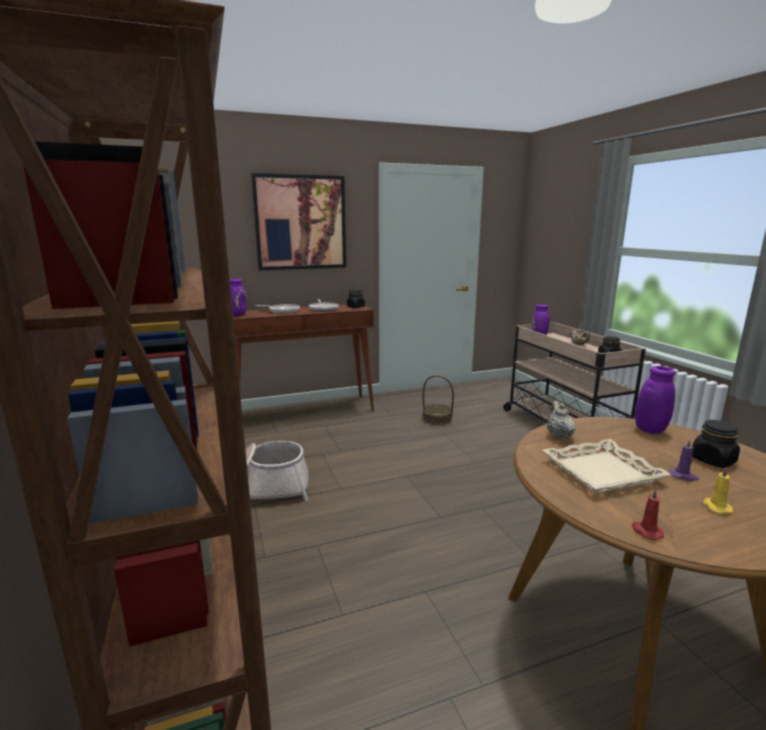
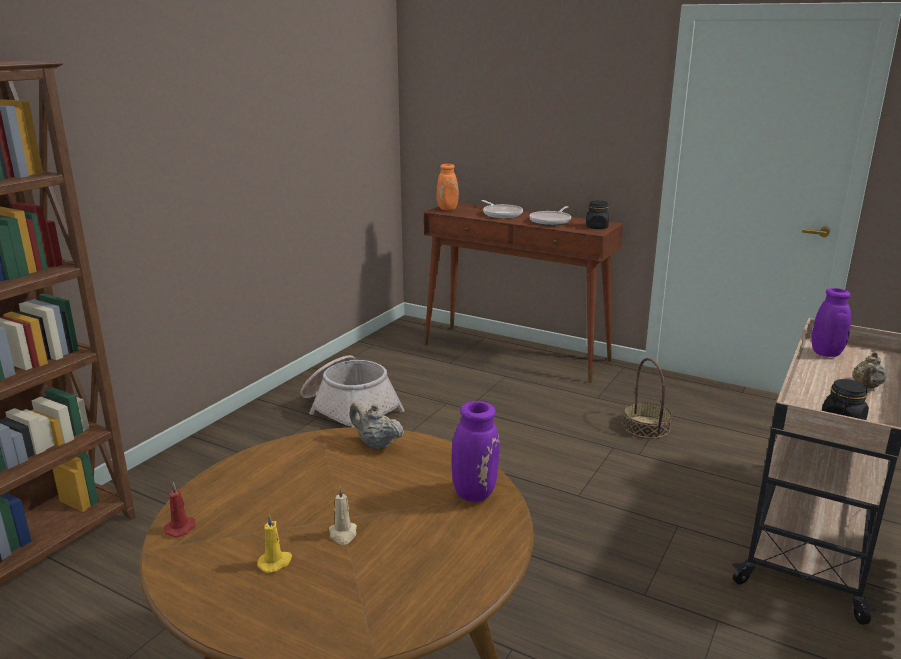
camera: 50 degrees right, 5 degrees up
purple vase [230,278,247,316] -> orange vase [437,164,459,210]
picture [251,173,346,270] -> none
beige tray [542,439,671,493] -> none
beige teapot [547,401,576,440] -> beige teapot turned 105 degrees counterclockwise [350,402,404,449]
purple candle [670,439,699,481] -> beige candle [329,486,357,545]
black jar [692,420,740,468] -> none

